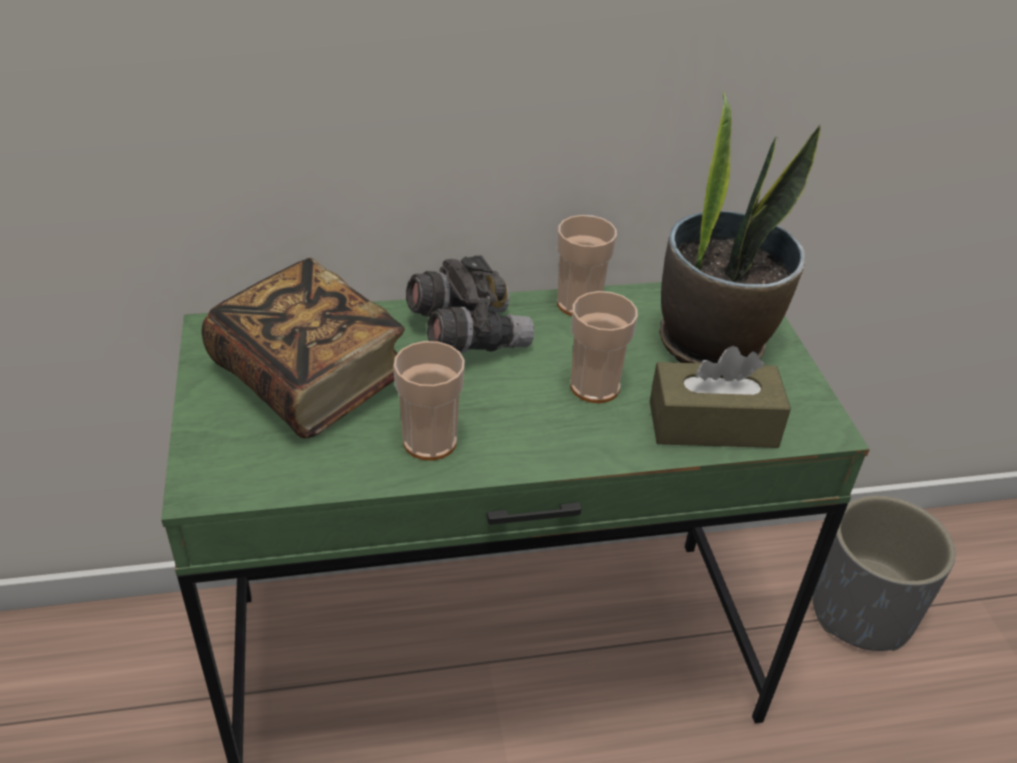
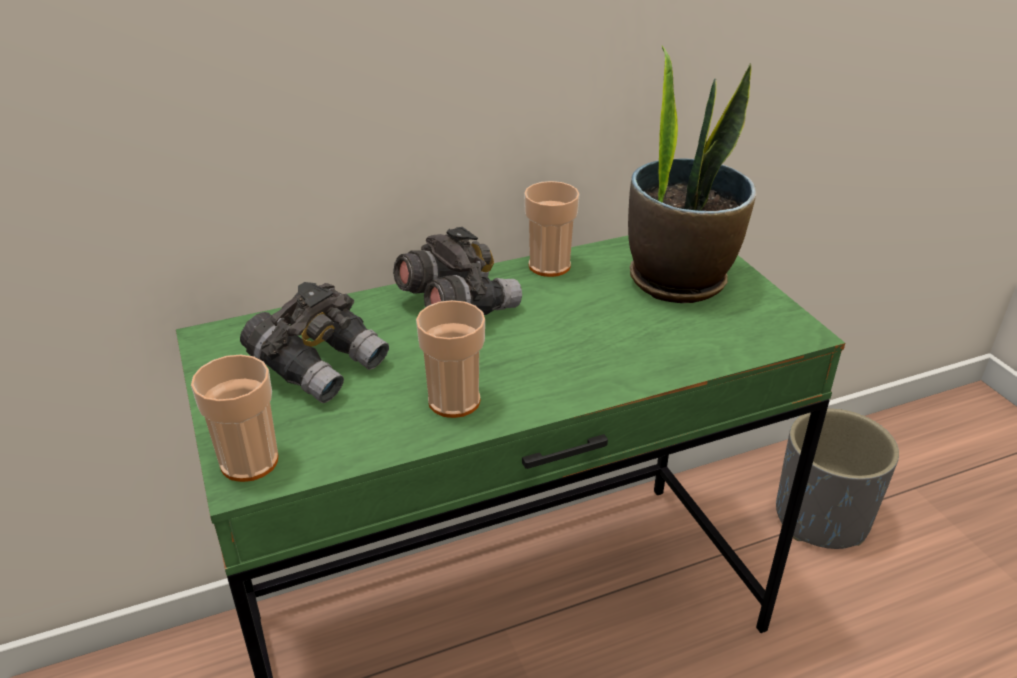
camera: 10 degrees left, 5 degrees down
book [202,258,405,438] -> grey binoculars [240,282,389,403]
cup [570,291,638,403] -> cup moved to [191,355,278,482]
brown tissue box [650,346,791,448] -> none

